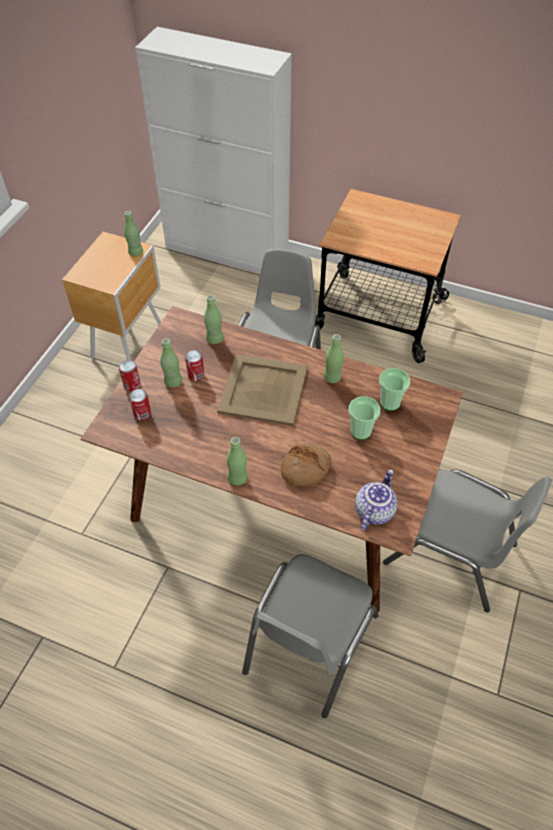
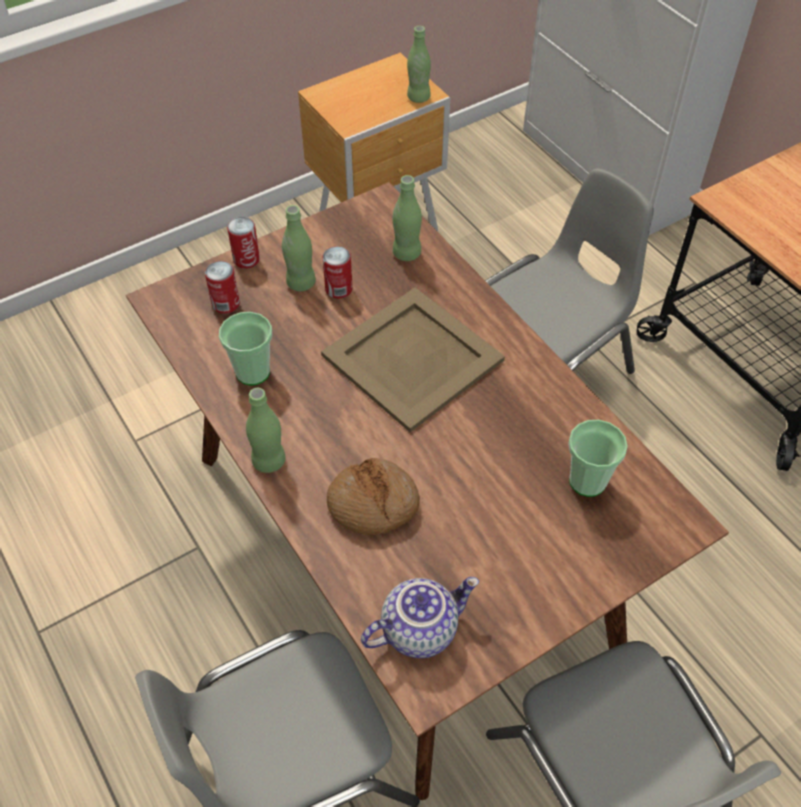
camera: 35 degrees right, 0 degrees up
green bottle [324,334,344,383] -> none
cup [348,396,380,440] -> cup moved to [219,312,272,385]

